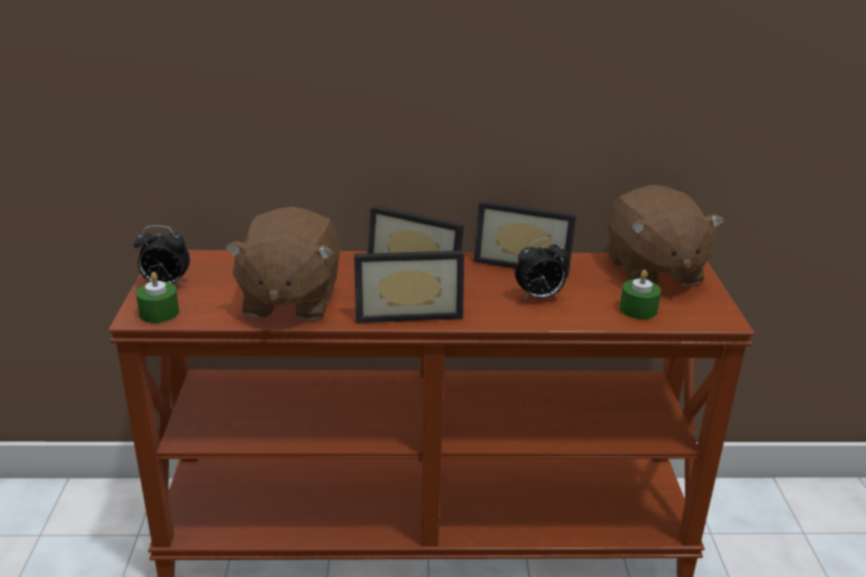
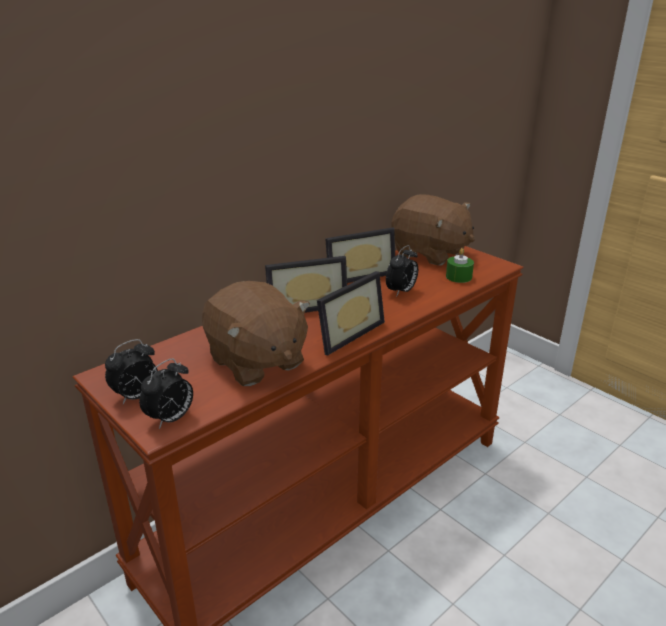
camera: 40 degrees left, 0 degrees up
green candle [136,272,179,323] -> alarm clock [139,358,193,429]

